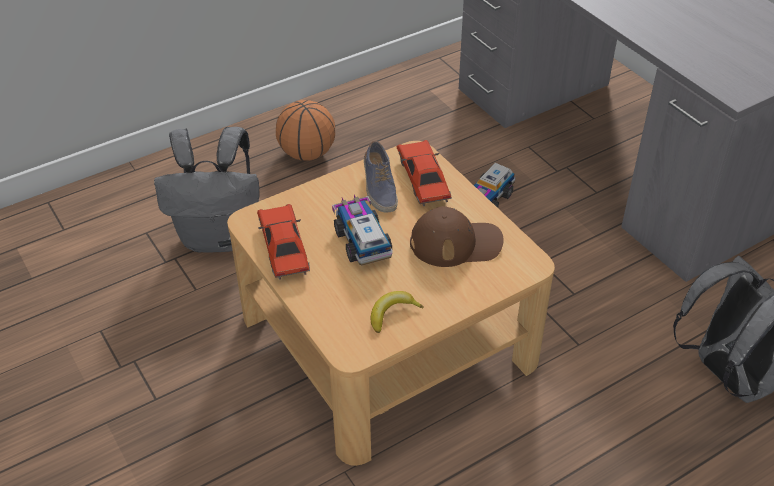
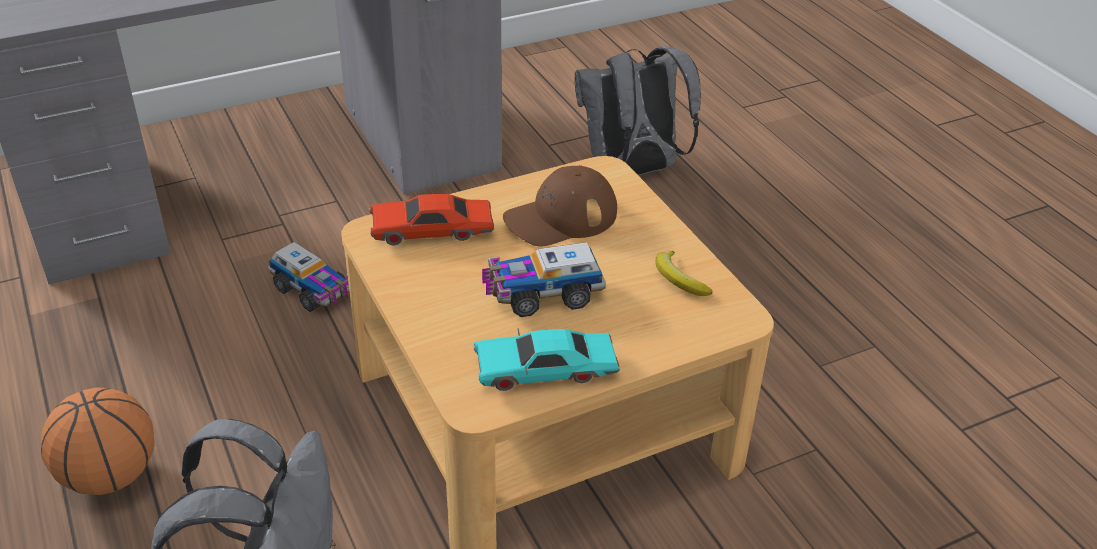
camera: 85 degrees left, 5 degrees down
red toy car [257,204,310,280] -> turquoise toy car [473,328,620,391]
shoe [364,141,398,213] -> none
brown cap [410,206,504,267] -> brown cap turned 120 degrees counterclockwise [503,165,617,247]

